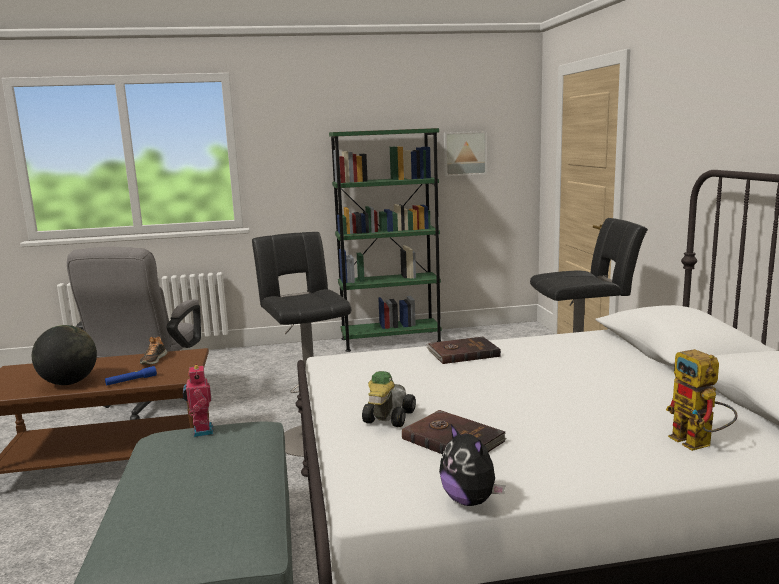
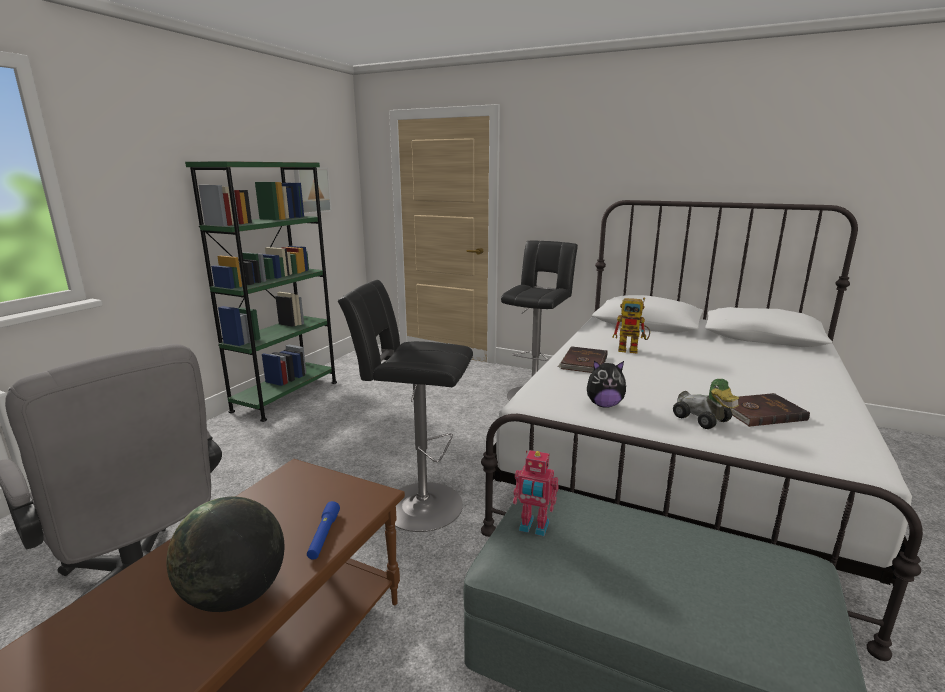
camera: 55 degrees left, 5 degrees up
shoe [140,336,168,365] -> none
plush toy [439,424,505,506] -> plush toy moved to [587,361,627,408]
toy robot [666,349,737,451] -> toy robot moved to [612,298,650,353]

